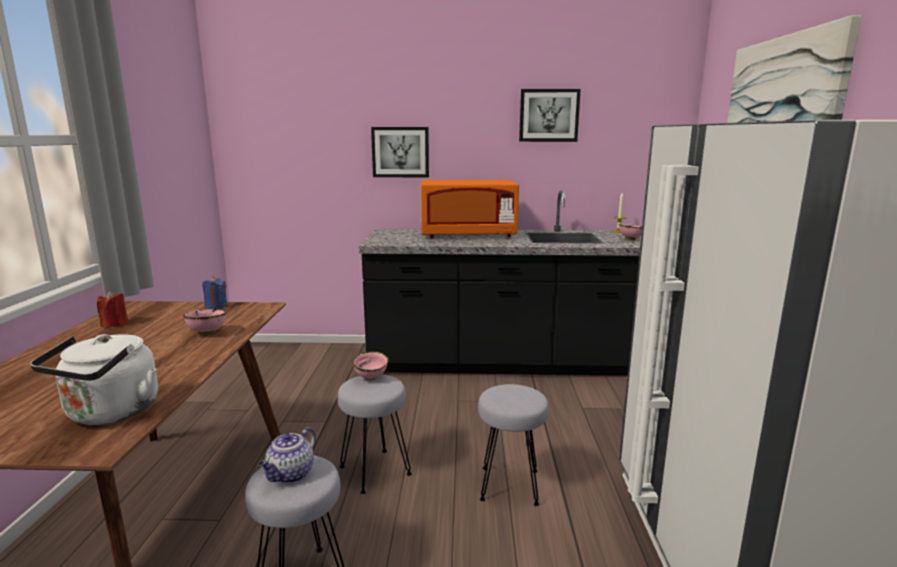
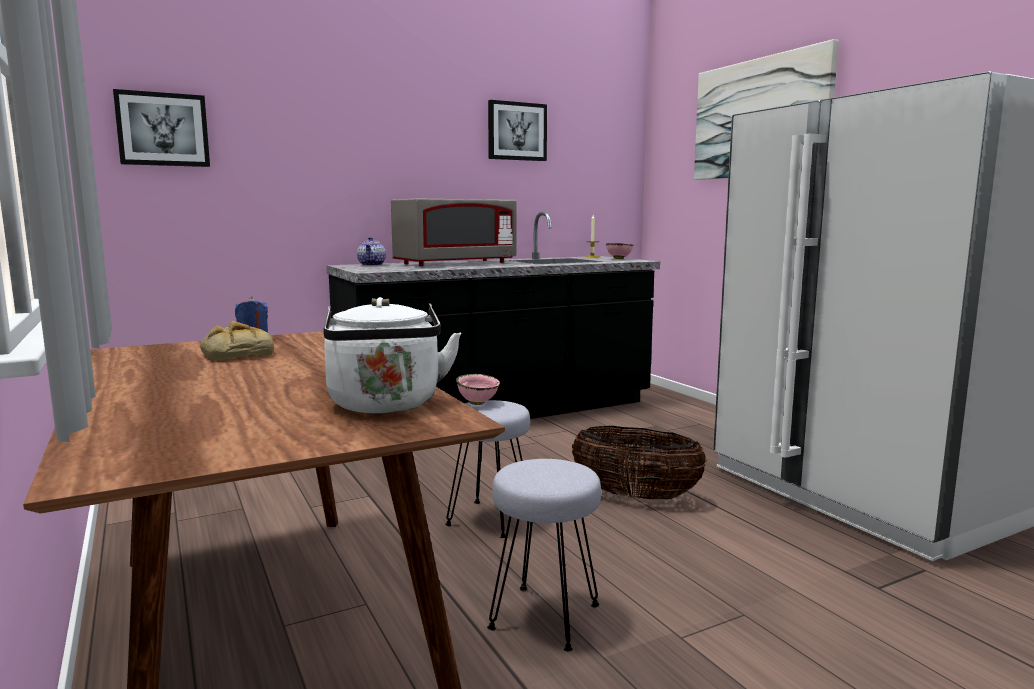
camera: 30 degrees left, 5 degrees down
red candle [97,291,128,328] -> none
pink bowl [183,309,227,335] -> none
teapot [258,427,316,483] -> teapot moved to [357,237,386,266]
picture [371,127,429,177] -> picture moved to [113,89,210,167]
orange microwave [421,180,519,238] -> grey microwave [391,199,517,266]
grey stool [478,384,549,506] -> basket [572,426,707,500]
none -> bread [200,321,274,360]

